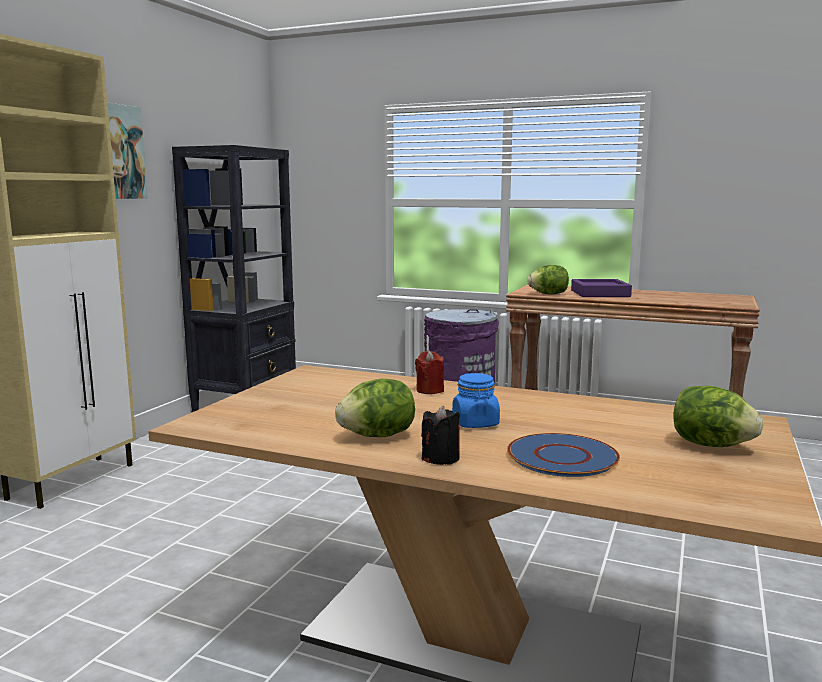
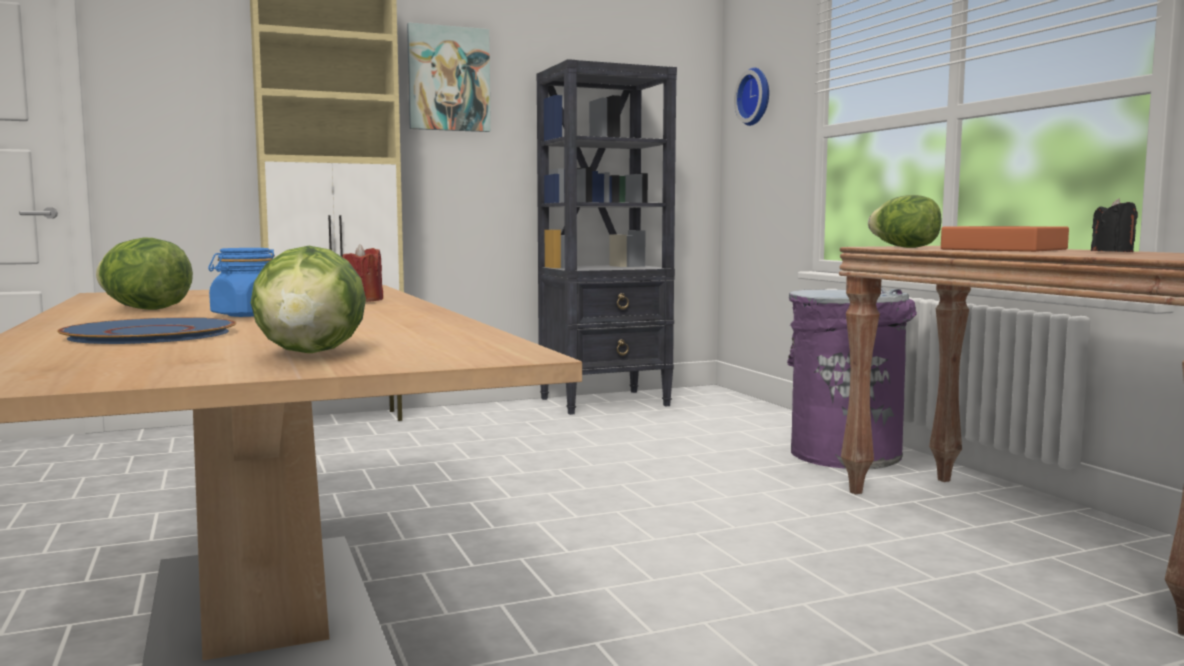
camera: 45 degrees right, 5 degrees down
black candle [421,405,460,465] -> black candle moved to [1091,198,1138,252]
purple tray [571,279,632,297] -> orange tray [941,226,1069,252]
none -> wall clock [734,67,769,126]

